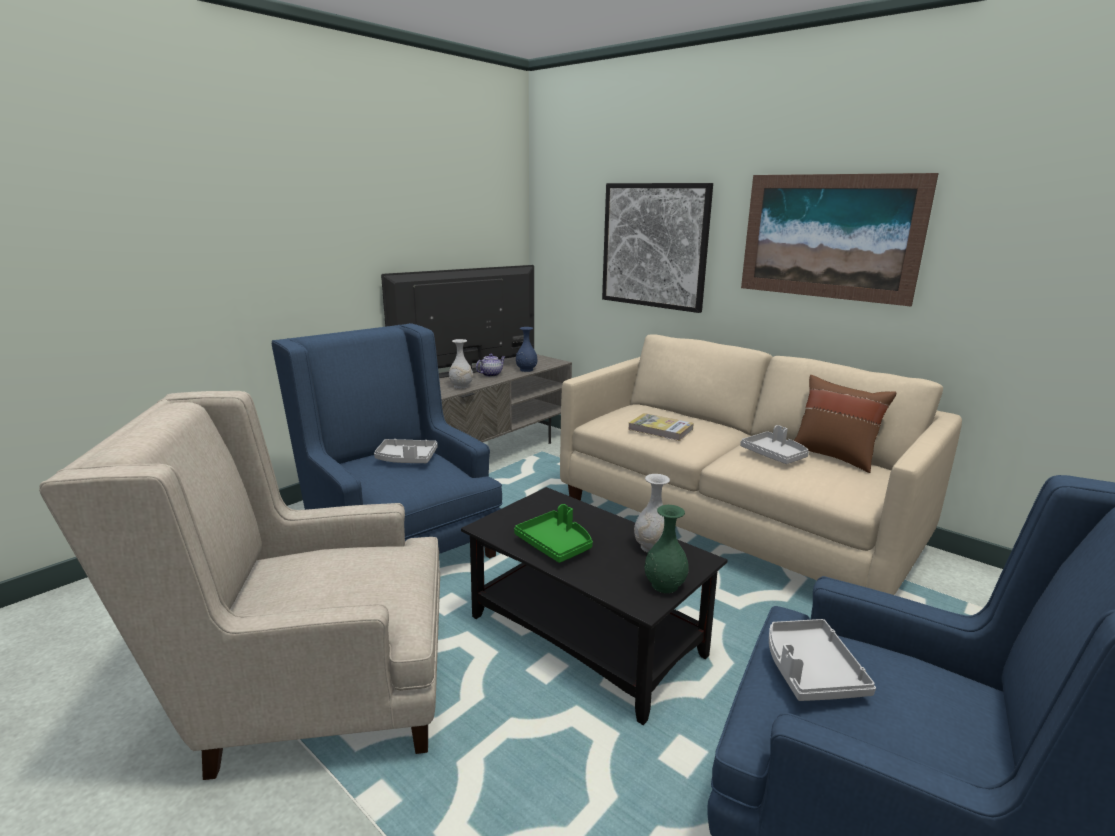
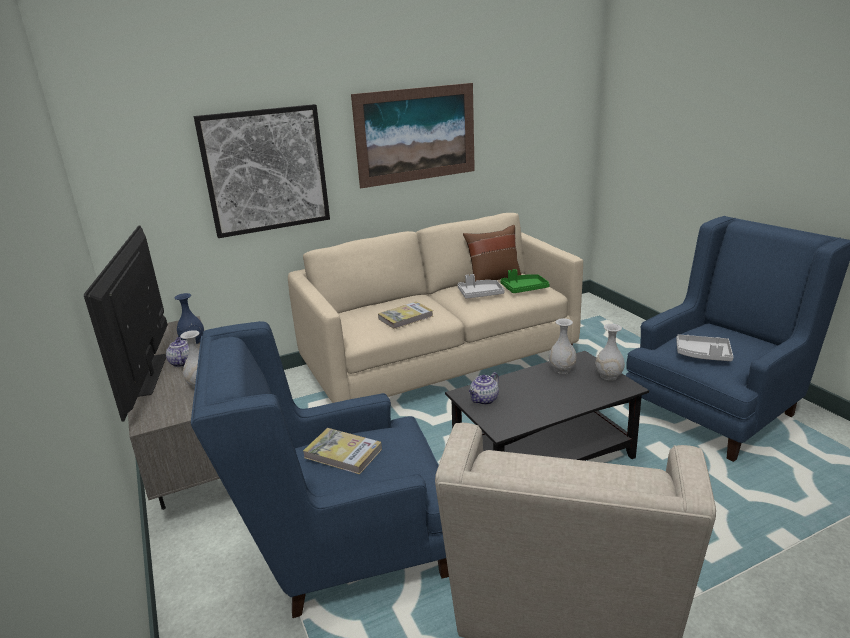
camera: 65 degrees left, 5 degrees up
grey tray [374,439,438,463] -> book [303,428,382,474]
green tray [514,504,593,563] -> green tray moved to [500,269,550,293]
green vase [645,505,689,593] -> white vase [595,324,625,381]
none -> teapot [469,372,499,405]

